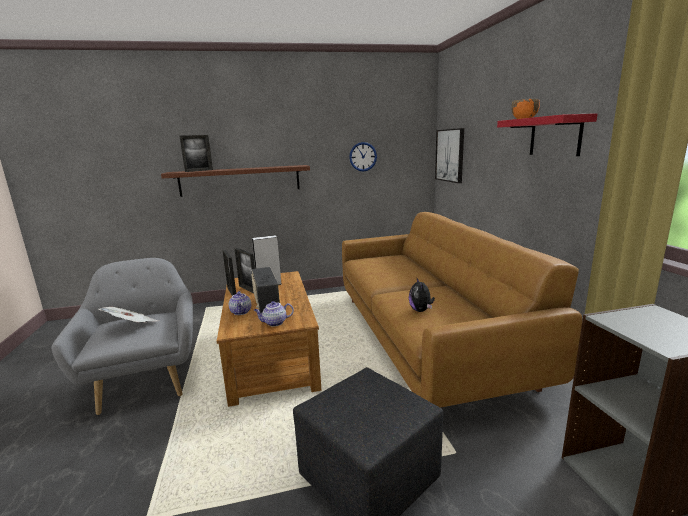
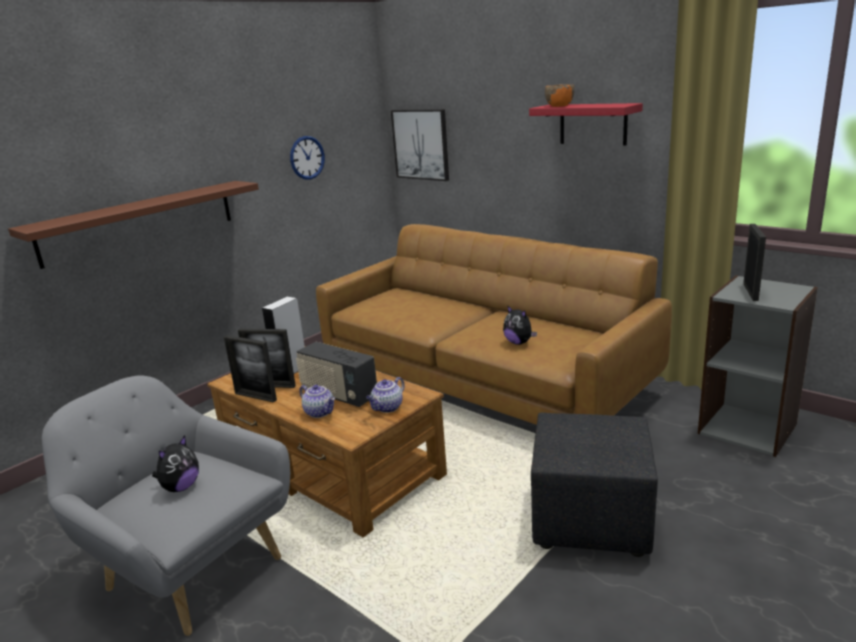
camera: 35 degrees left, 5 degrees up
newspaper [98,307,159,323] -> plush toy [152,435,199,492]
picture frame [180,135,213,172] -> picture frame moved to [743,224,766,301]

